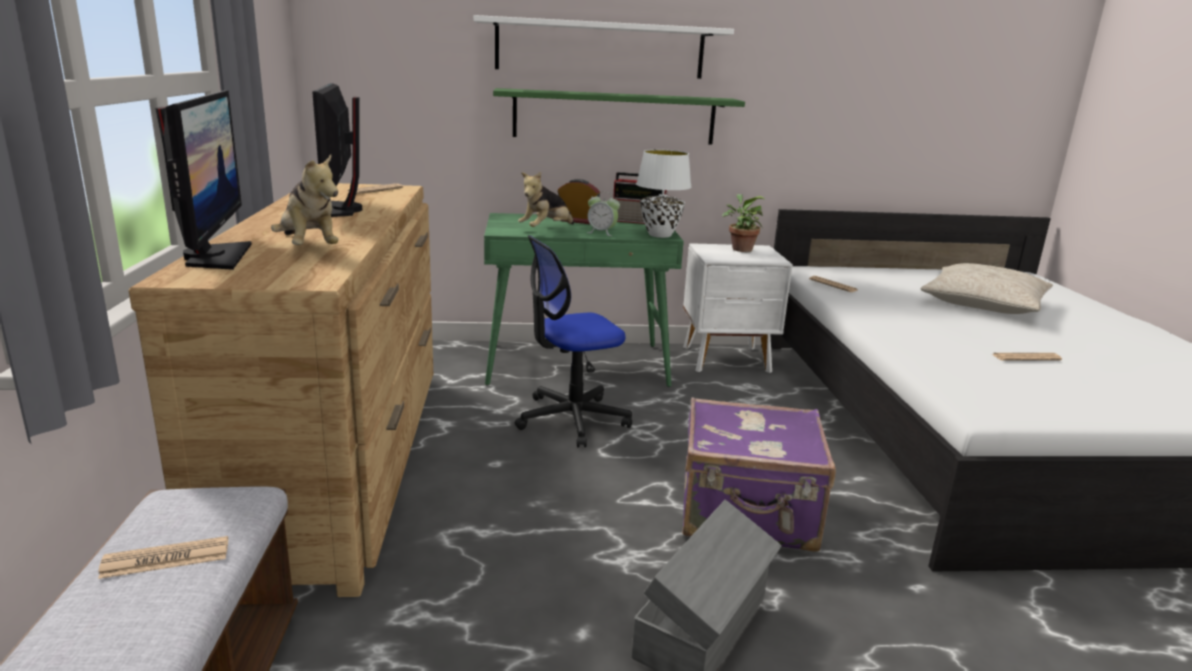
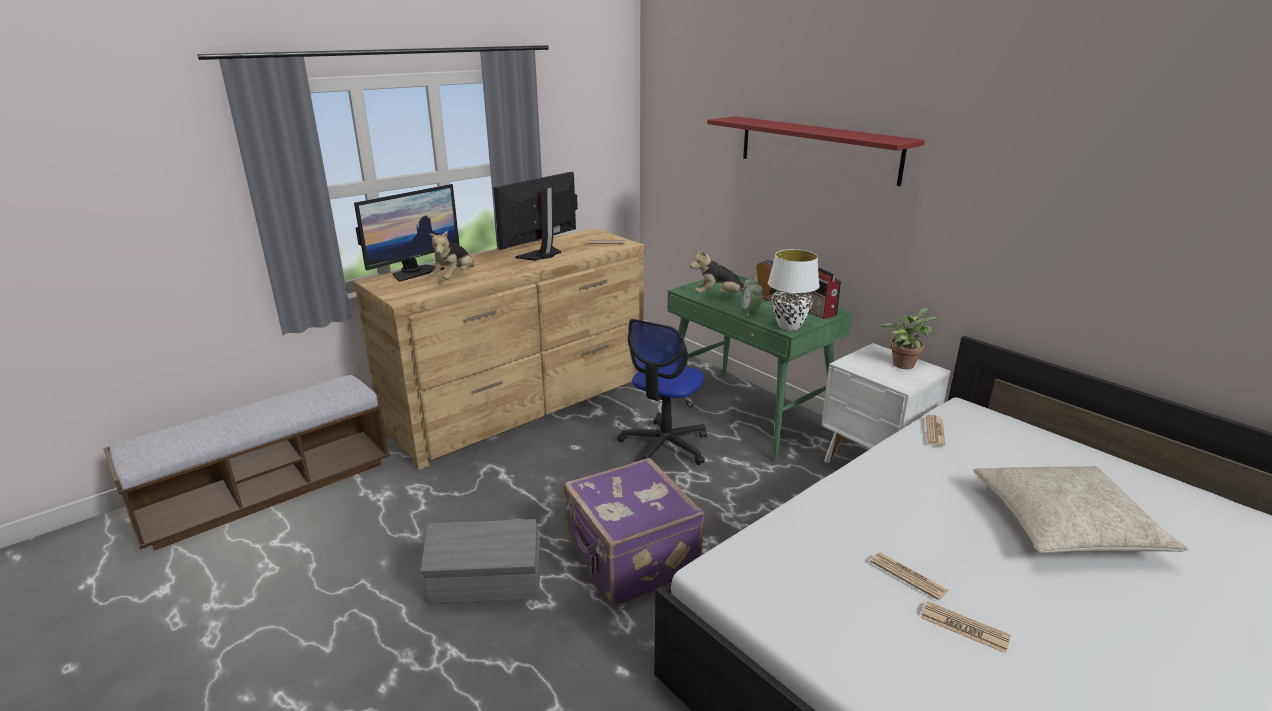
camera: 55 degrees right, 5 degrees up
newspaper [98,536,228,579] -> newspaper moved to [921,601,1011,654]
white shelf [473,15,734,79] -> red shelf [707,116,925,186]
green shelf [493,88,745,145] -> none
office chair [515,235,632,447] -> office chair turned 90 degrees counterclockwise [617,319,707,465]

